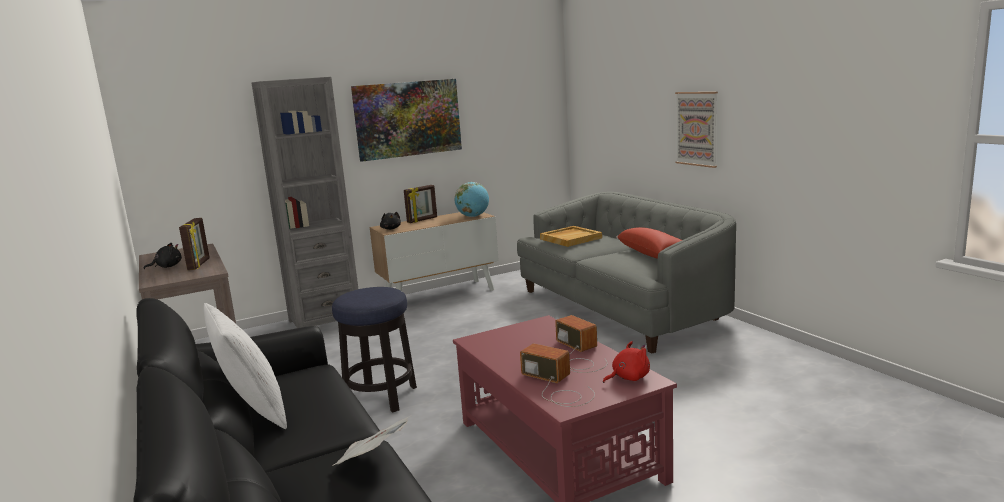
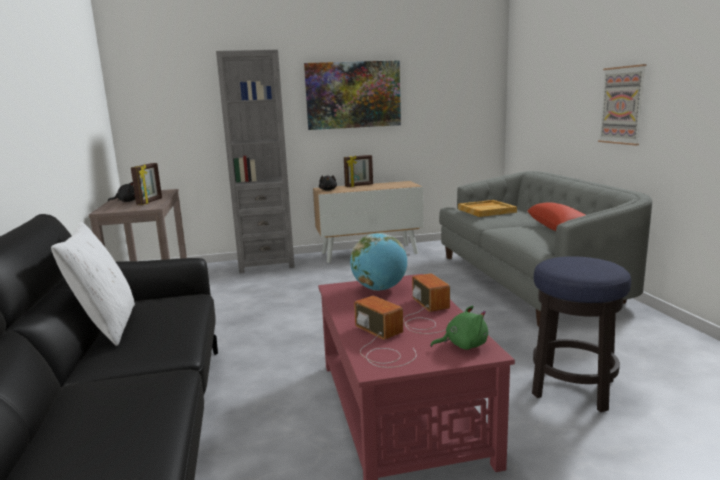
camera: 15 degrees right, 0 degrees up
stool [332,287,417,413] -> stool moved to [532,256,631,412]
newspaper [332,416,410,466] -> none
globe [455,182,489,217] -> globe moved to [350,233,407,291]
red plush toy [603,341,650,383] -> green plush toy [430,305,488,350]

